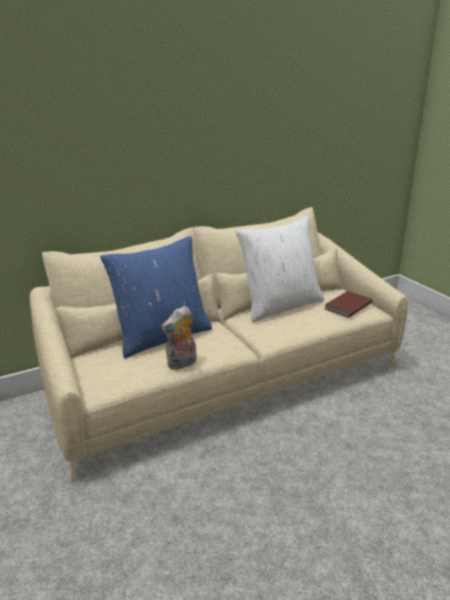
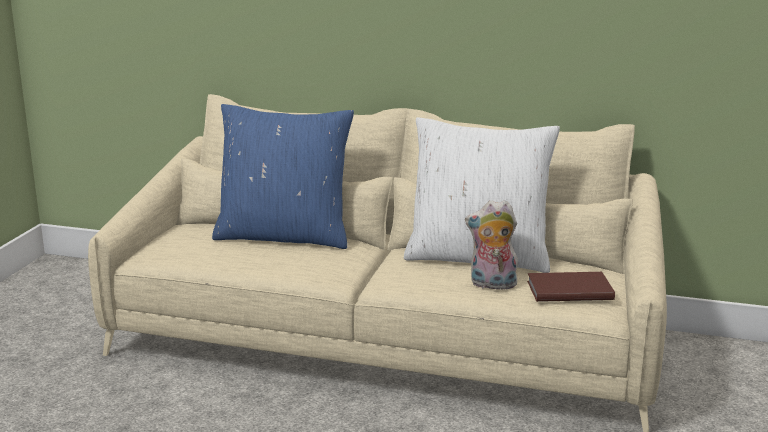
camera: 45 degrees right, 5 degrees down
plush toy [161,306,197,370] -> plush toy moved to [465,200,518,290]

